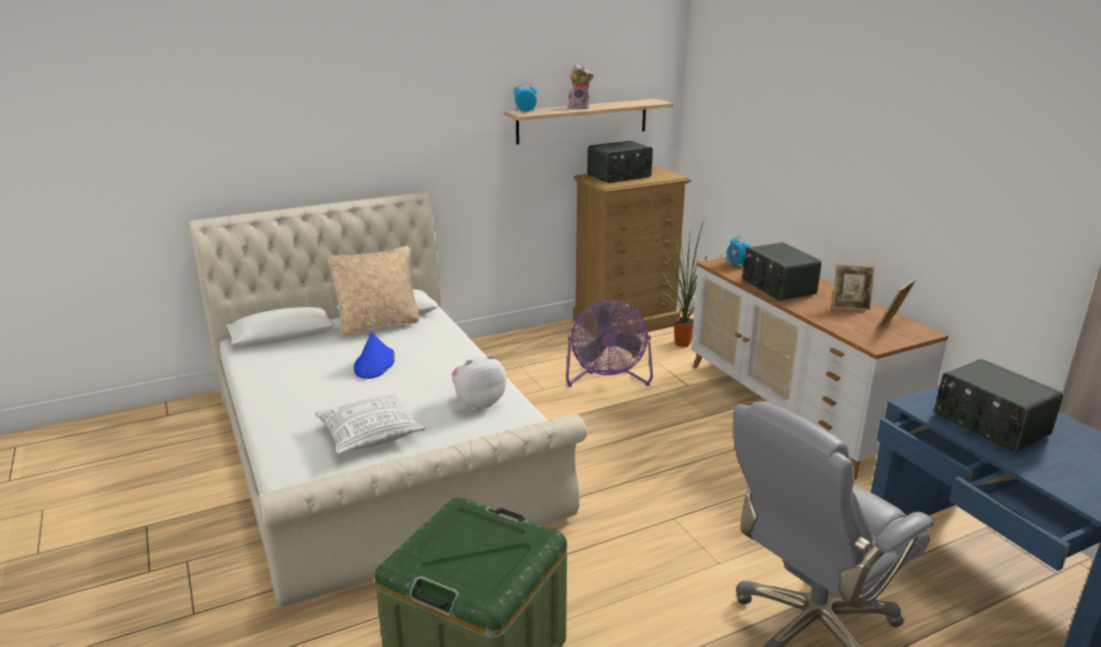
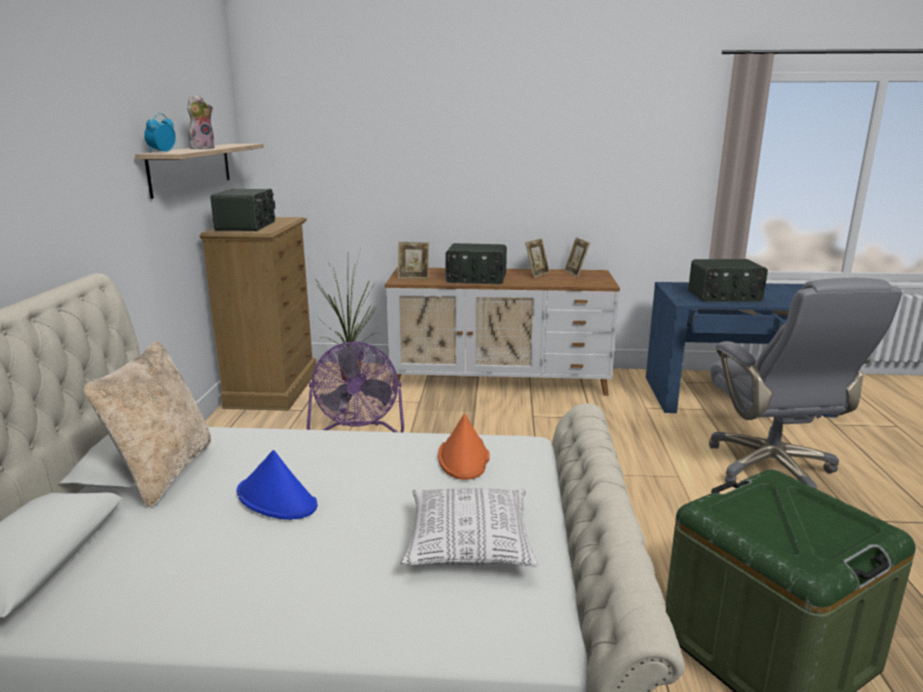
camera: 60 degrees left, 5 degrees down
plush toy [452,354,506,411] -> orange hat [438,413,490,480]
purple fan [566,300,653,387] -> purple fan turned 60 degrees clockwise [307,342,404,432]
alarm clock [727,236,750,268] -> picture frame [398,242,429,279]

